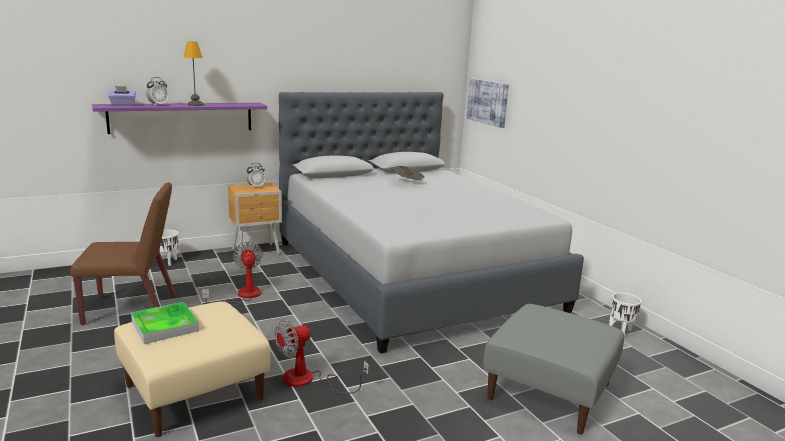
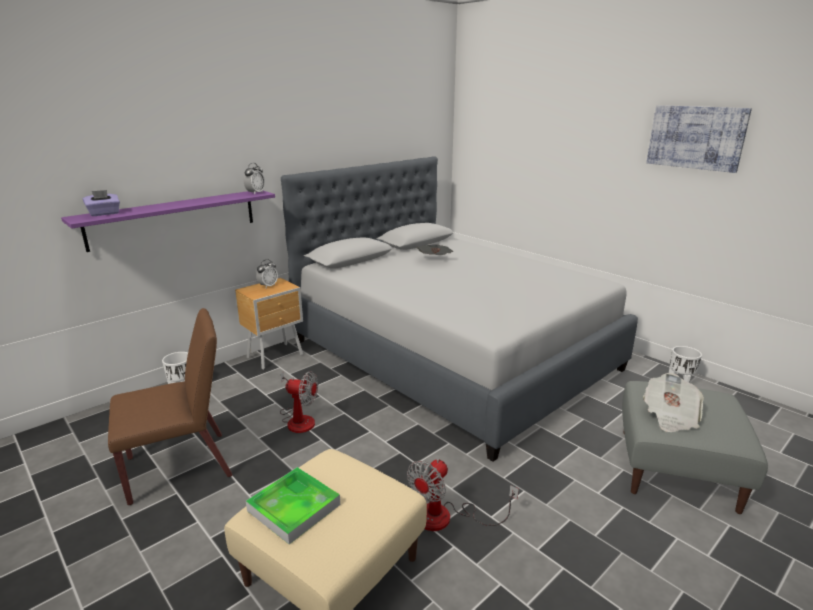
camera: 15 degrees left, 5 degrees up
alarm clock [146,77,169,106] -> alarm clock moved to [244,163,265,195]
table lamp [184,41,204,106] -> none
fan [202,242,263,306] -> fan turned 135 degrees clockwise [280,371,318,433]
picture [467,79,509,128] -> picture moved to [646,105,752,173]
none -> newspaper [643,373,704,432]

